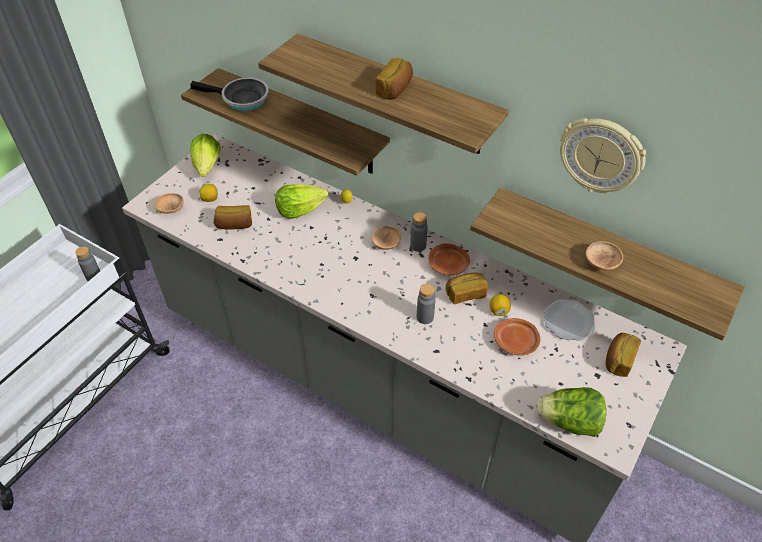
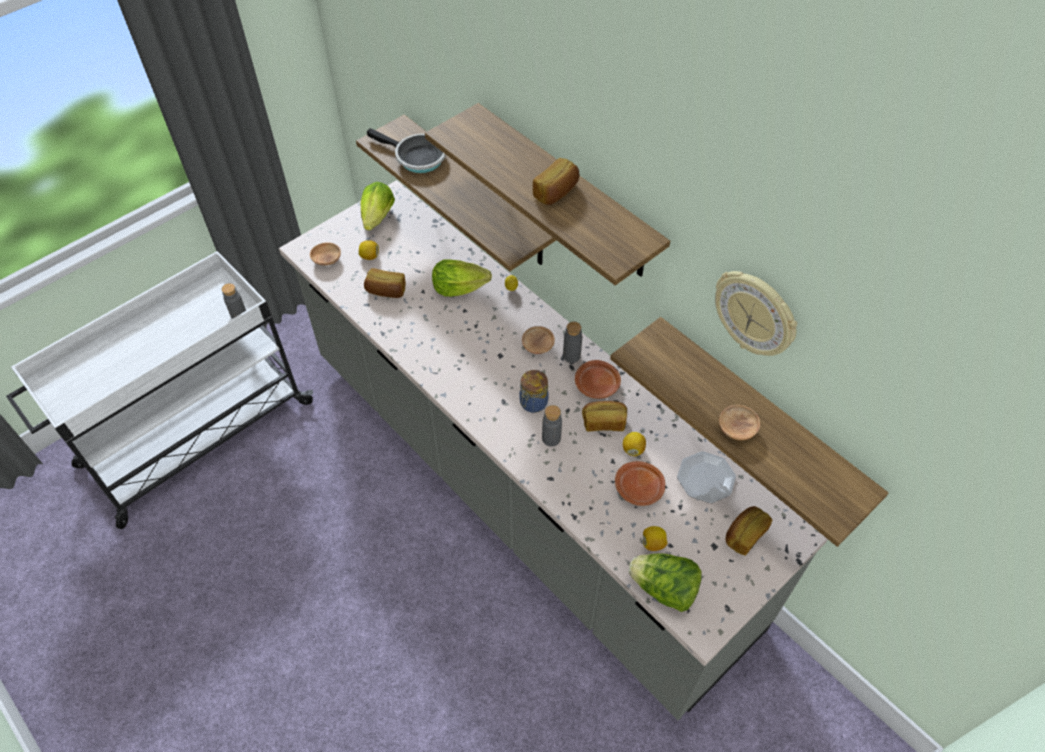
camera: 15 degrees right, 5 degrees up
none -> jar [519,370,549,413]
none -> lemon [643,526,668,551]

